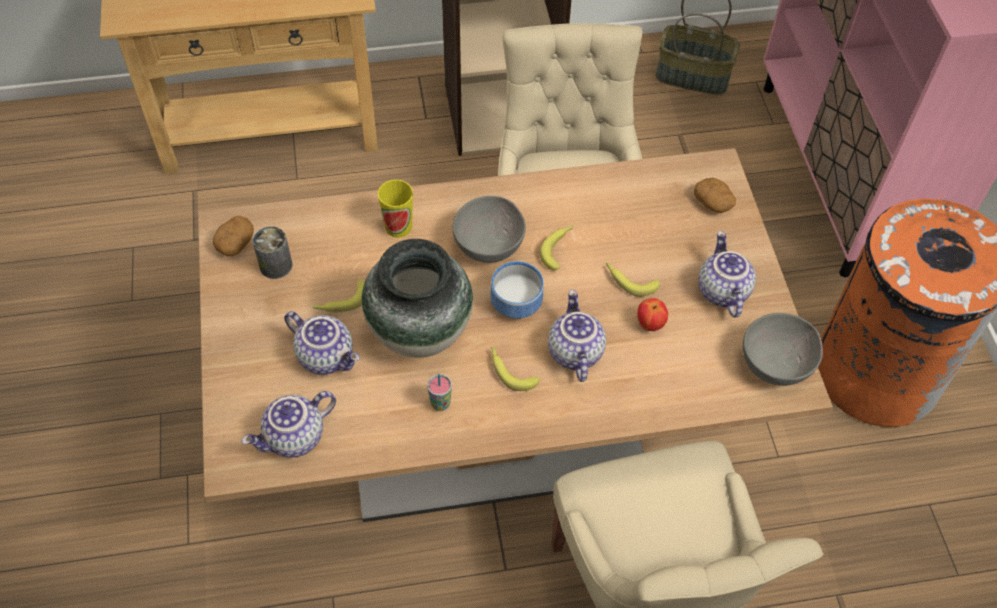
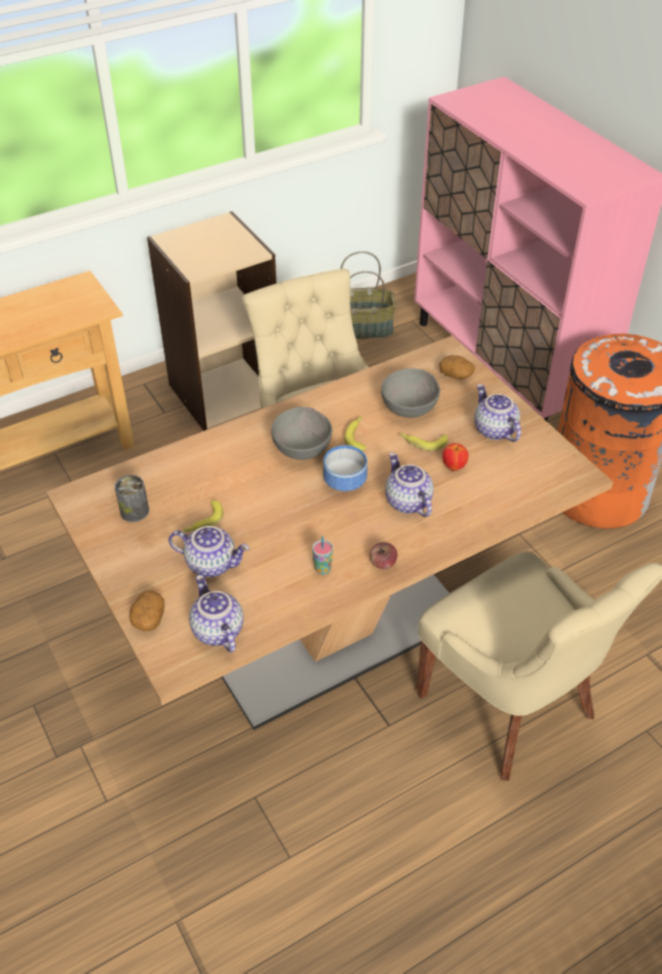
camera: 20 degrees left, 10 degrees down
potato [213,216,254,256] -> potato moved to [130,591,165,631]
teapot [242,391,336,458] -> teapot turned 120 degrees clockwise [189,575,244,653]
vase [362,239,473,358] -> none
cup [378,180,413,238] -> none
banana [491,347,539,391] -> none
grey bowl [743,313,823,386] -> grey bowl moved to [381,368,440,418]
none -> apple [370,542,397,569]

